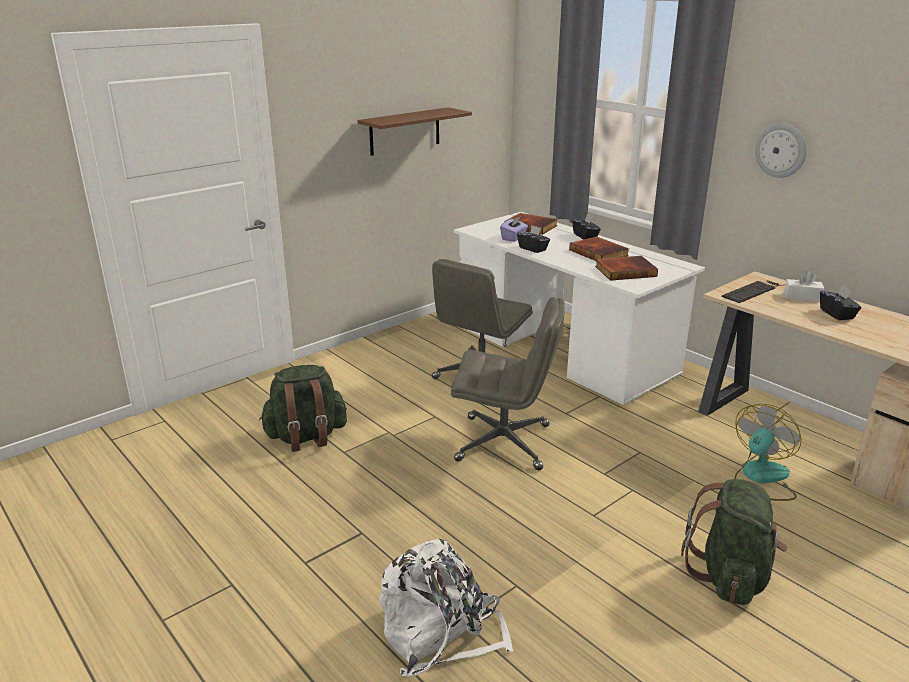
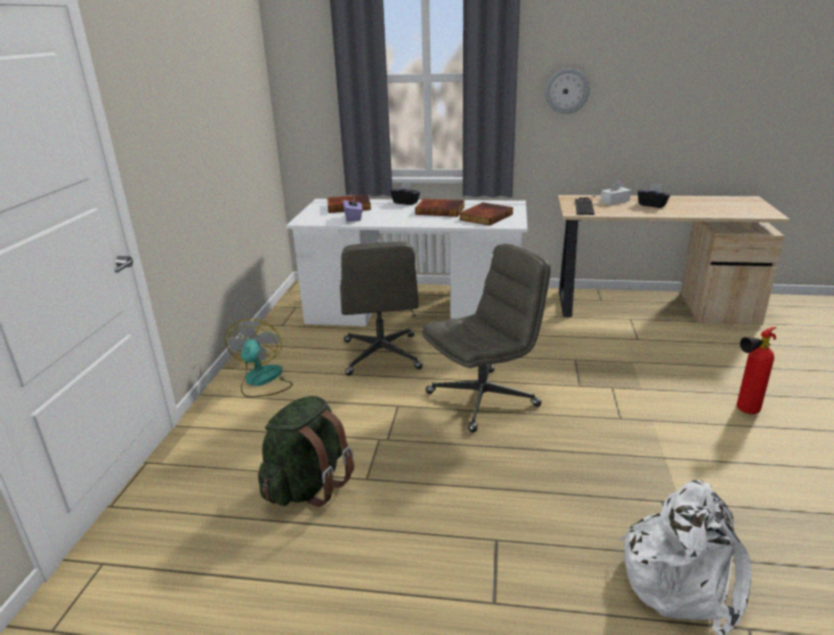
camera: 40 degrees left, 0 degrees up
brown shelf [358,107,472,156] -> none
black tissue box [517,225,550,253] -> none
green backpack [681,479,788,605] -> fire extinguisher [737,327,777,414]
fan [735,404,802,501] -> fan moved to [225,318,293,397]

